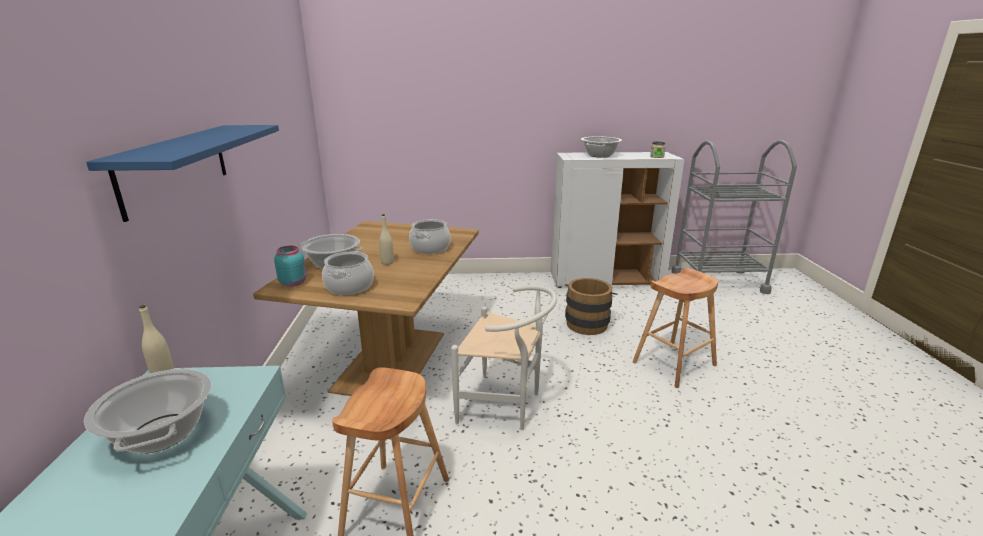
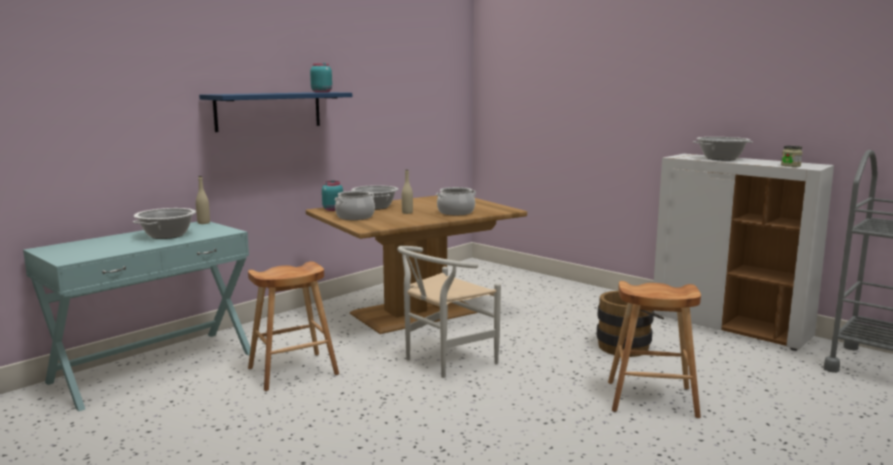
camera: 45 degrees right, 10 degrees down
white chair [451,285,557,430] -> white chair turned 75 degrees clockwise [397,246,501,378]
none -> turquoise jar [310,63,332,93]

